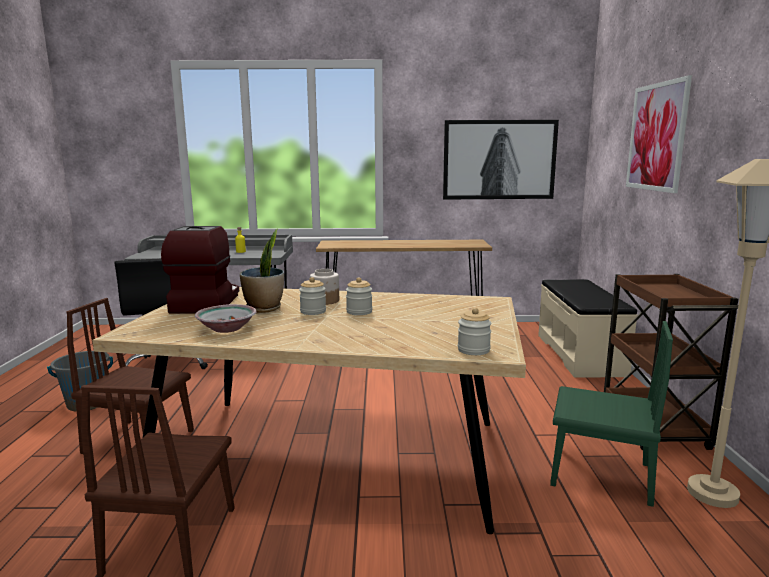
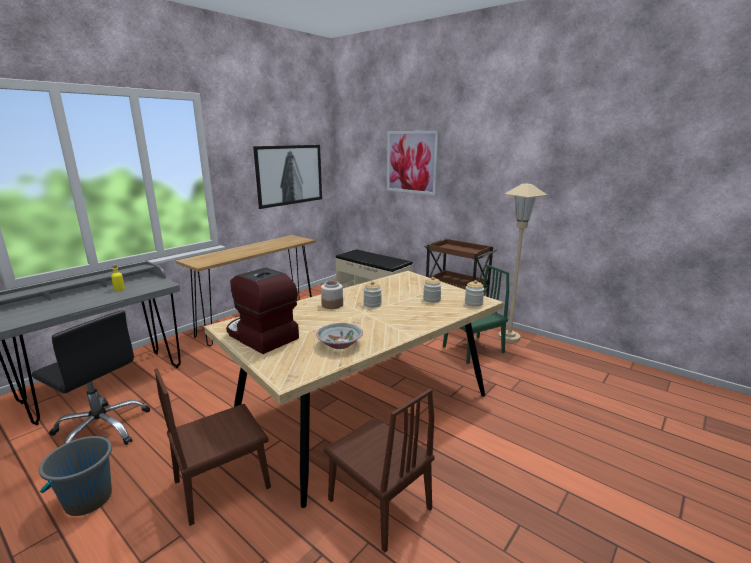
camera: 50 degrees left, 5 degrees up
potted plant [240,229,284,313] -> none
jar [299,277,326,315] -> jar moved to [423,277,442,302]

